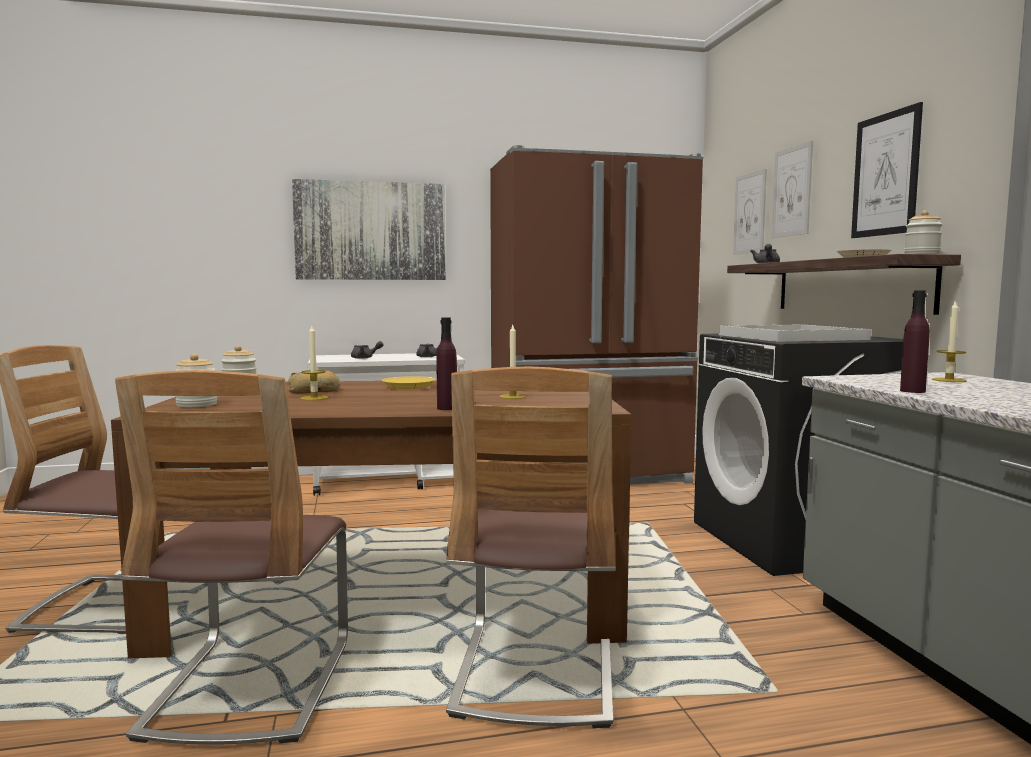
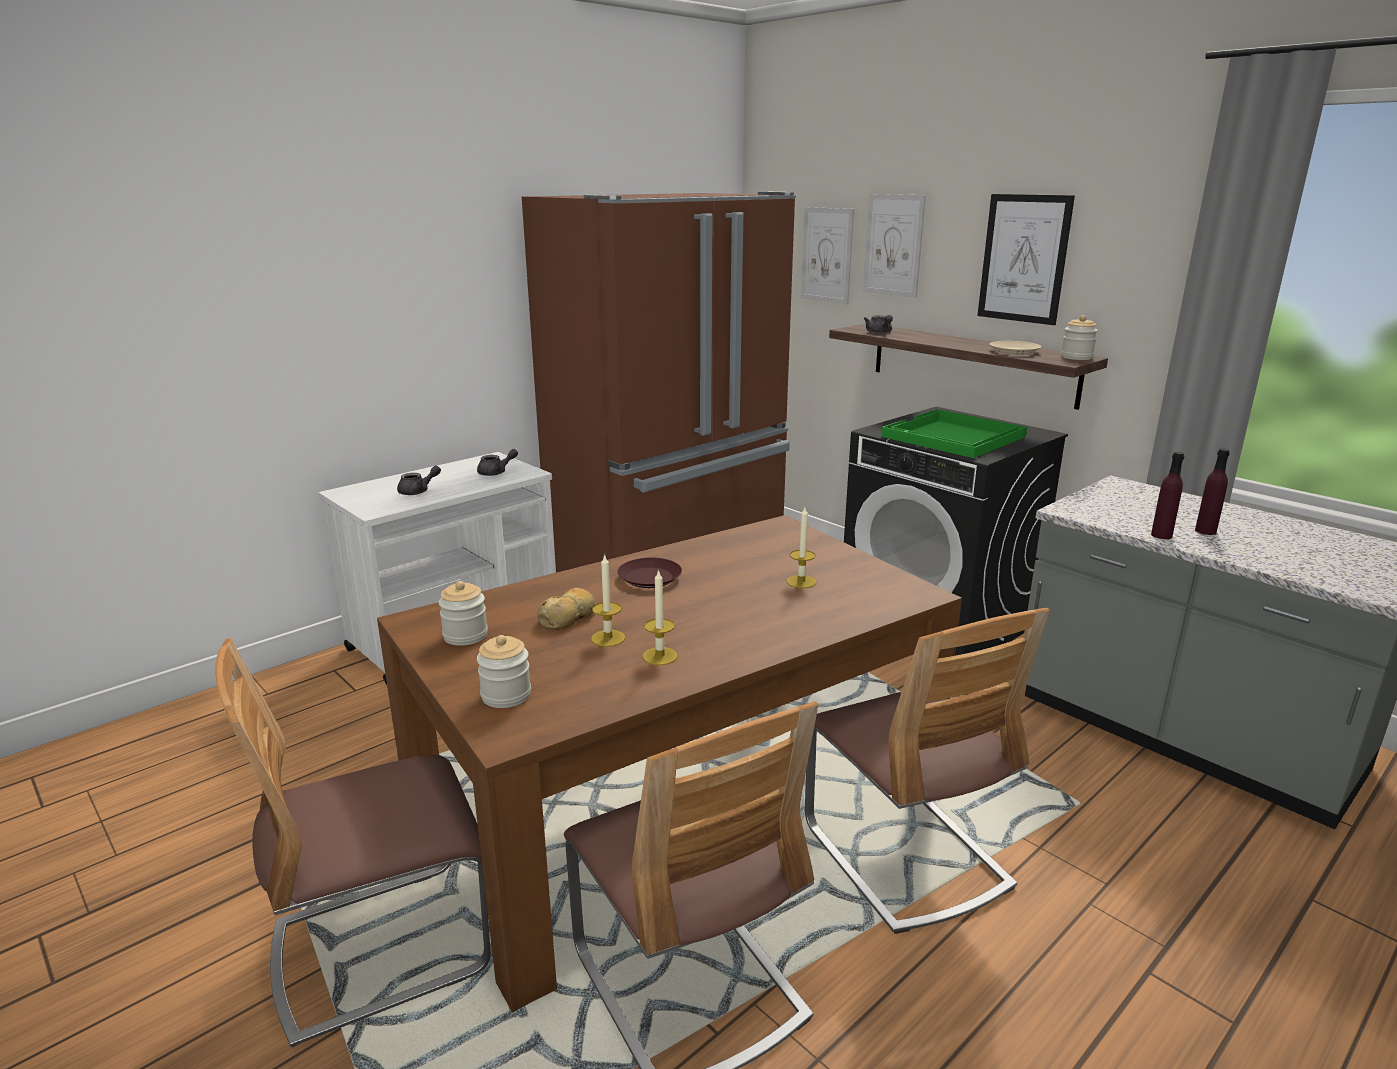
camera: 30 degrees left, 15 degrees up
picture [292,179,446,280] -> none
yellow plate [382,376,435,389] -> brown plate [618,558,682,588]
purple bottle [436,317,457,410] -> purple bottle moved to [1195,448,1230,535]
white tray [719,324,871,342] -> green tray [881,409,1027,458]
candle [932,302,967,382] -> candle moved to [642,569,678,665]

